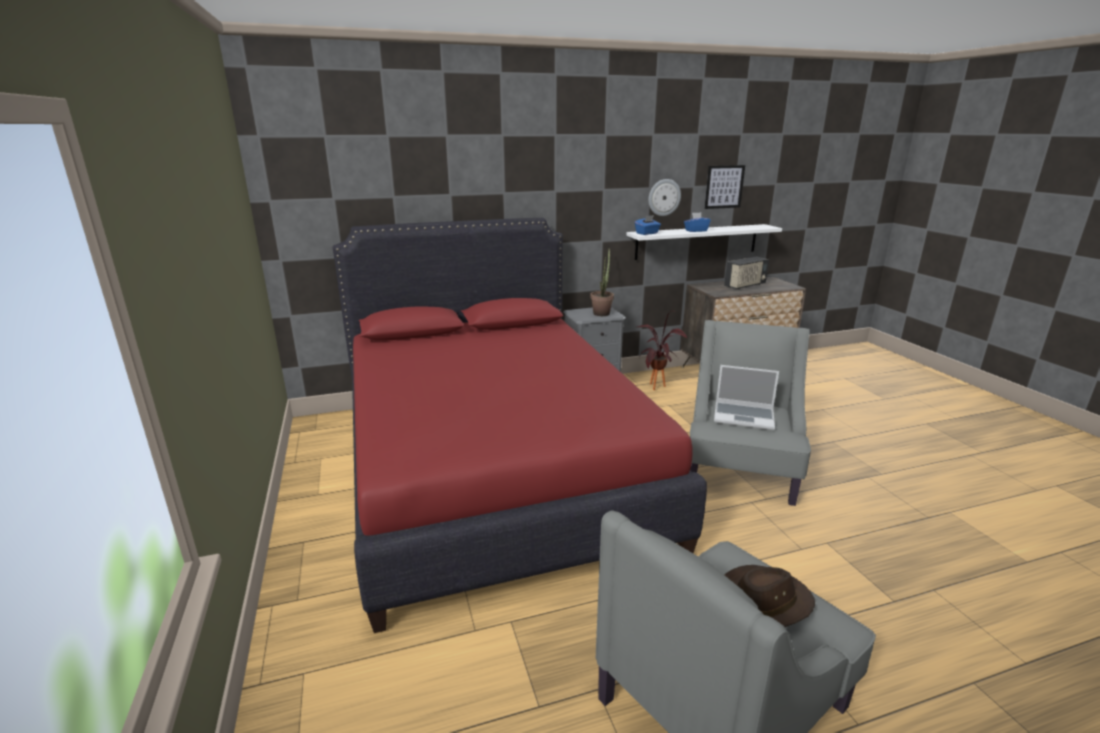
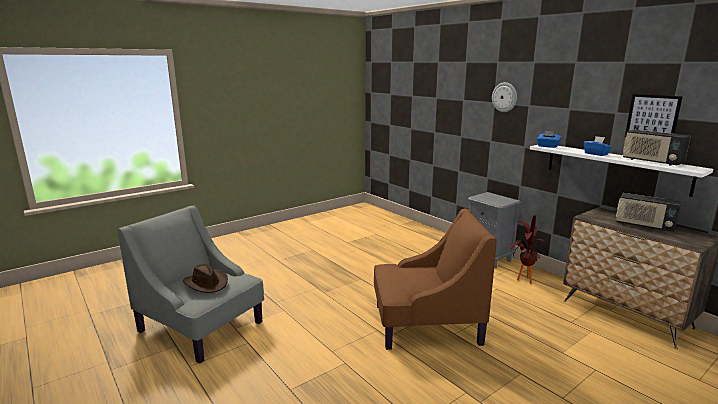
camera: 70 degrees right, 5 degrees down
red bed [333,218,707,633] -> none
potted plant [590,249,614,316] -> none
wall clock [649,179,681,216] -> wall clock moved to [492,82,517,112]
grey armchair [690,320,811,506] -> brown armchair [374,208,497,350]
laptop [714,365,779,430] -> none
none -> radio [623,130,691,166]

